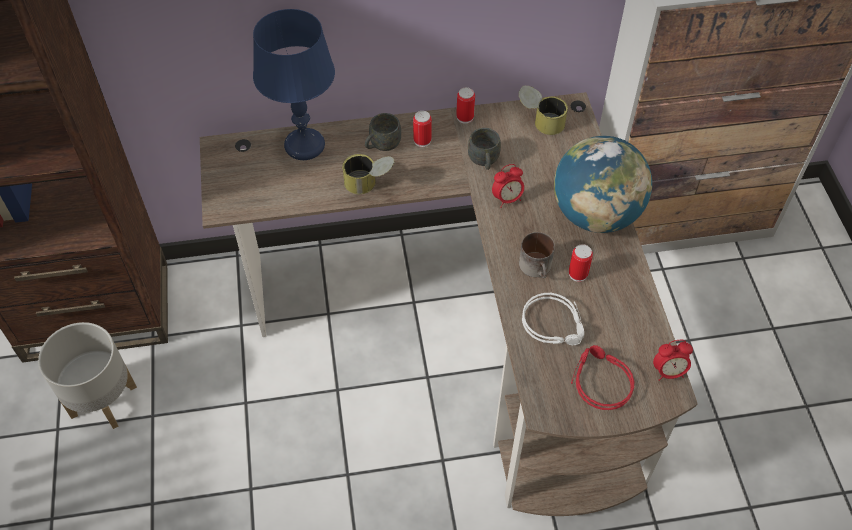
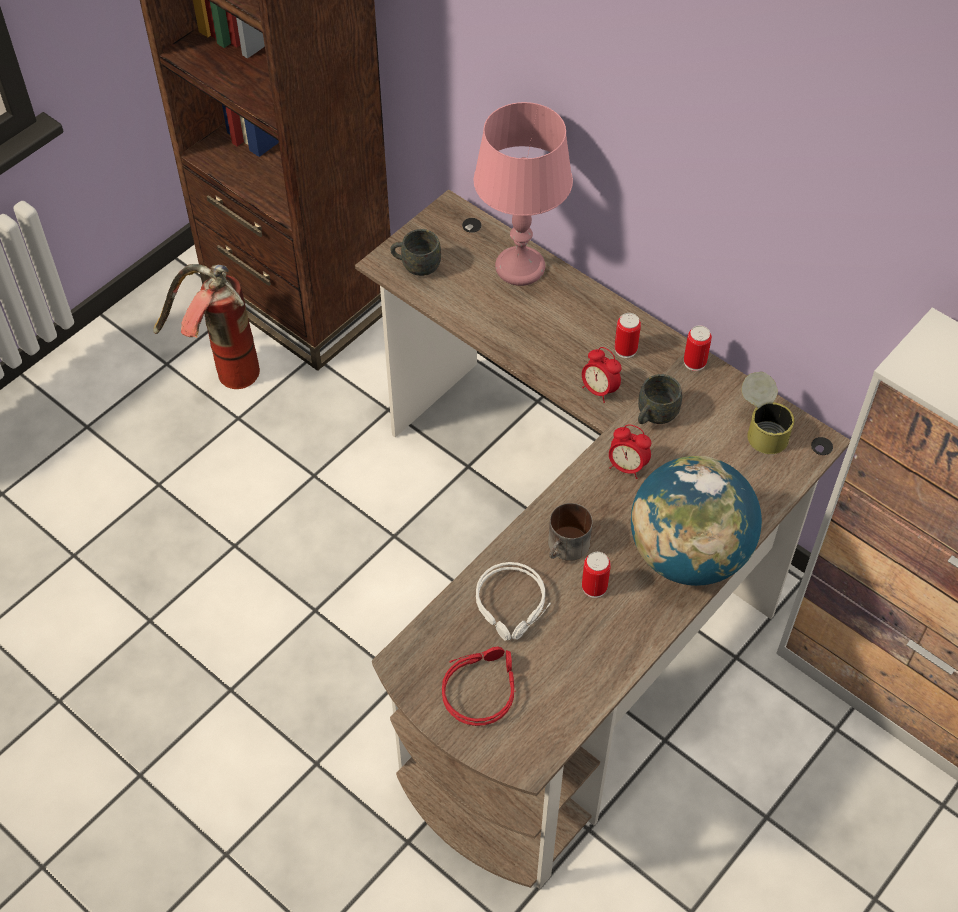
camera: 50 degrees right, 0 degrees up
grey planter [38,322,137,429] -> fire extinguisher [153,264,260,389]
blue table lamp [253,9,335,160] -> pink table lamp [473,102,573,286]
can [342,154,394,194] -> none
grey mug [365,113,401,151] -> grey mug moved to [390,229,441,276]
alarm clock [653,340,693,381] -> alarm clock moved to [582,347,622,403]

